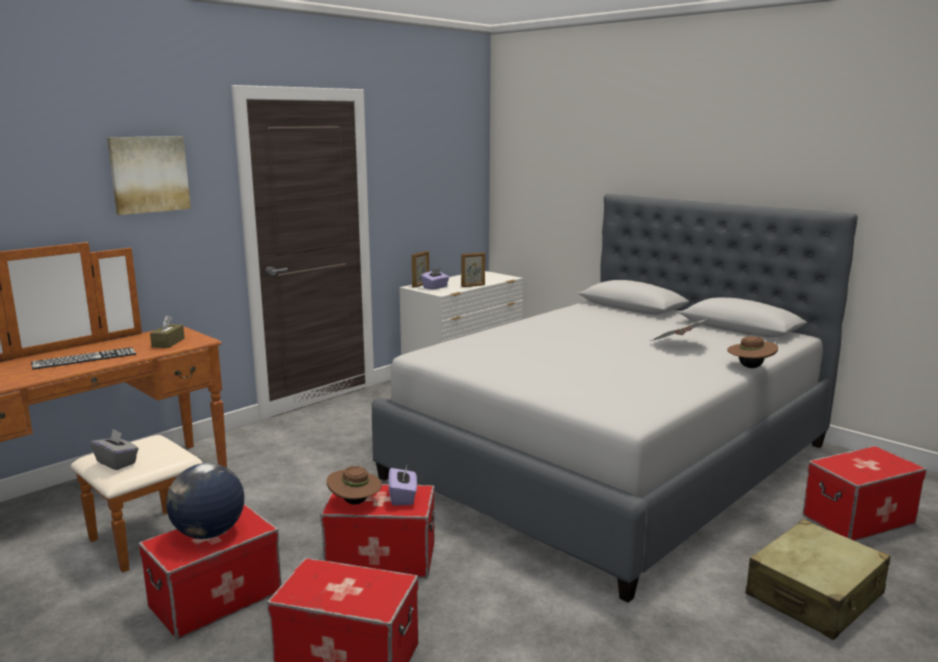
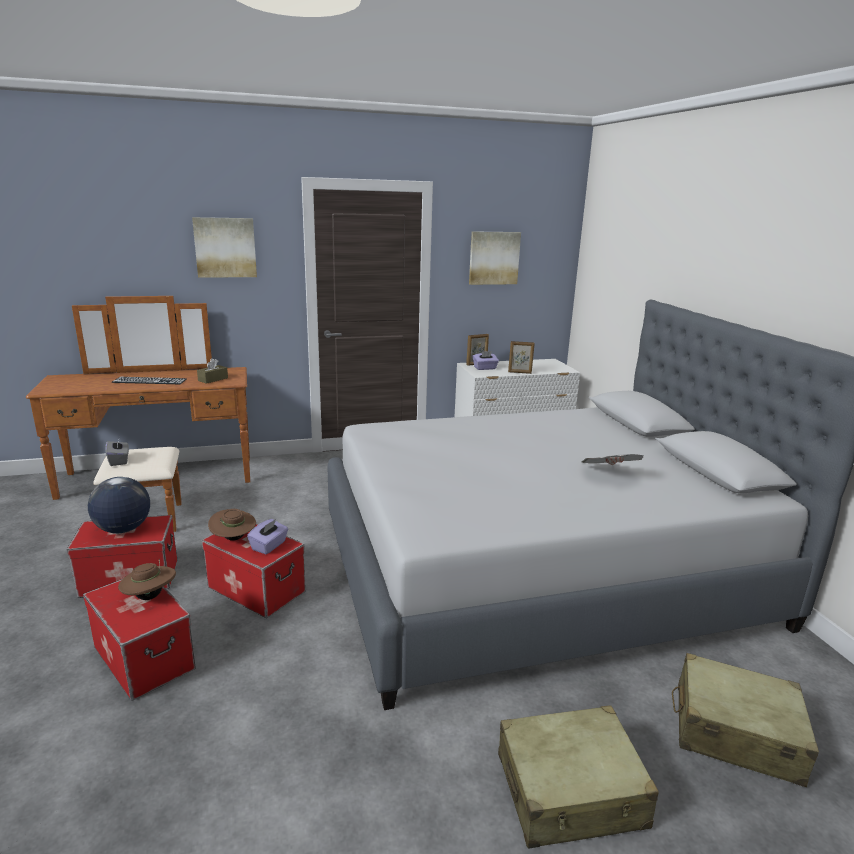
camera: 30 degrees right, 5 degrees up
brown hat [727,333,778,368] -> brown hat moved to [118,559,176,600]
storage box [803,446,927,541] -> beige suitcase [672,653,819,787]
none -> picture [469,231,521,285]

